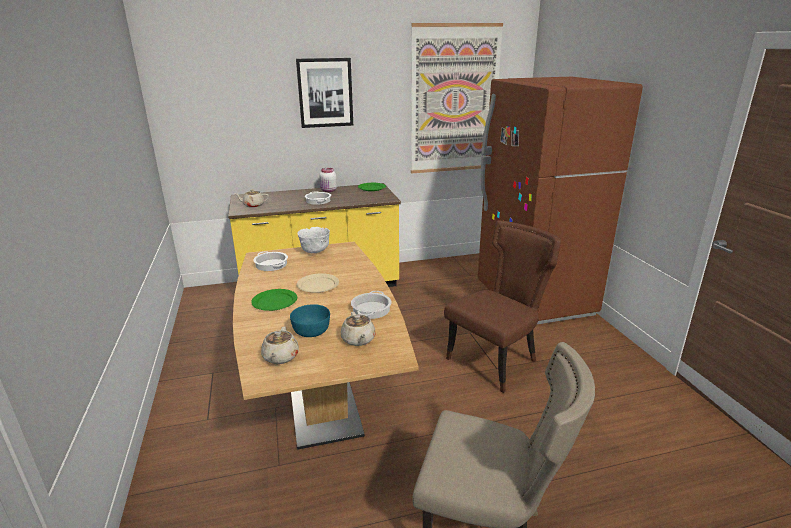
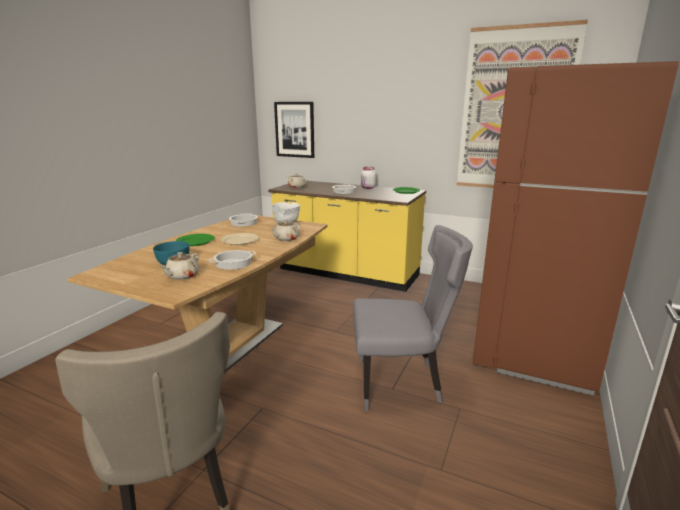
camera: 40 degrees right, 5 degrees down
beige teapot [261,326,299,364] -> beige teapot moved to [270,220,300,241]
picture [296,58,353,128] -> picture moved to [274,102,314,158]
brown chair [444,221,561,393] -> grey chair [353,225,473,411]

